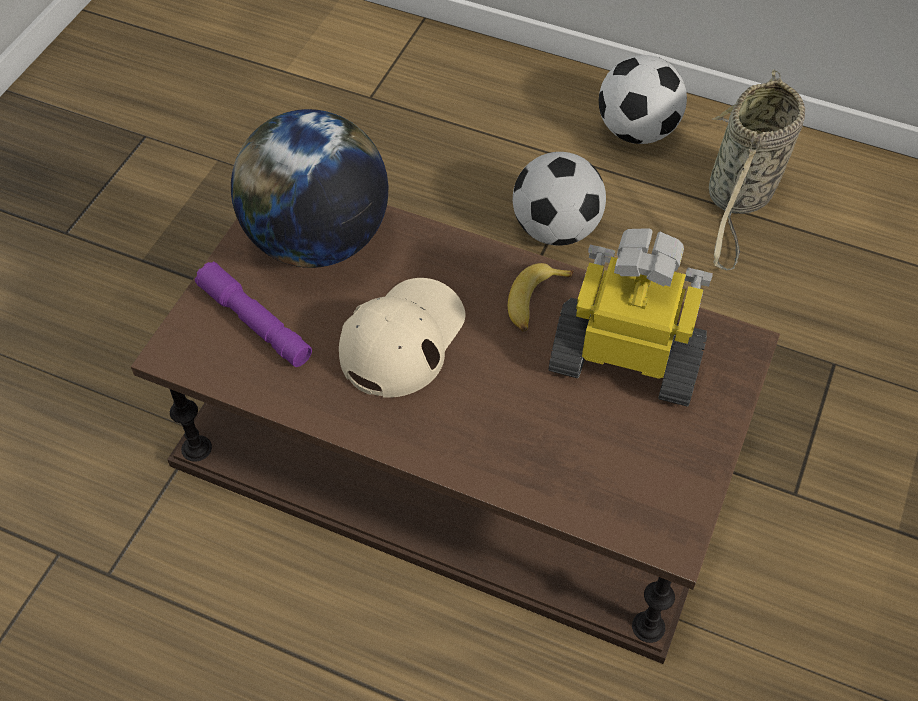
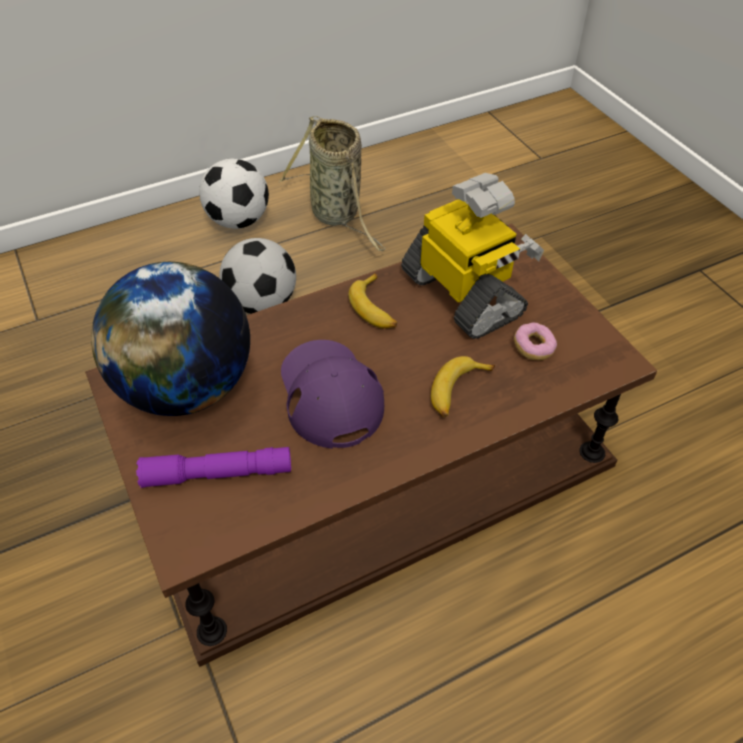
camera: 50 degrees left, 5 degrees down
beige cap [339,278,465,398] -> purple cap [281,340,384,449]
toy robot [549,228,713,407] -> toy robot turned 90 degrees clockwise [401,173,544,339]
none -> banana [431,356,495,417]
none -> donut [514,323,557,360]

